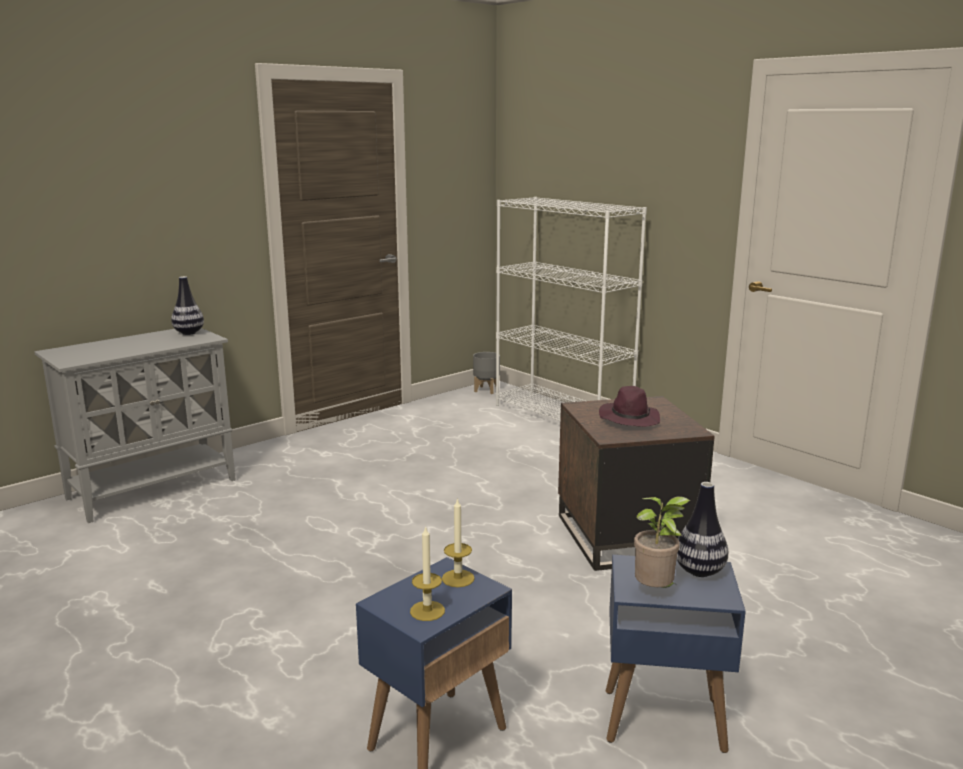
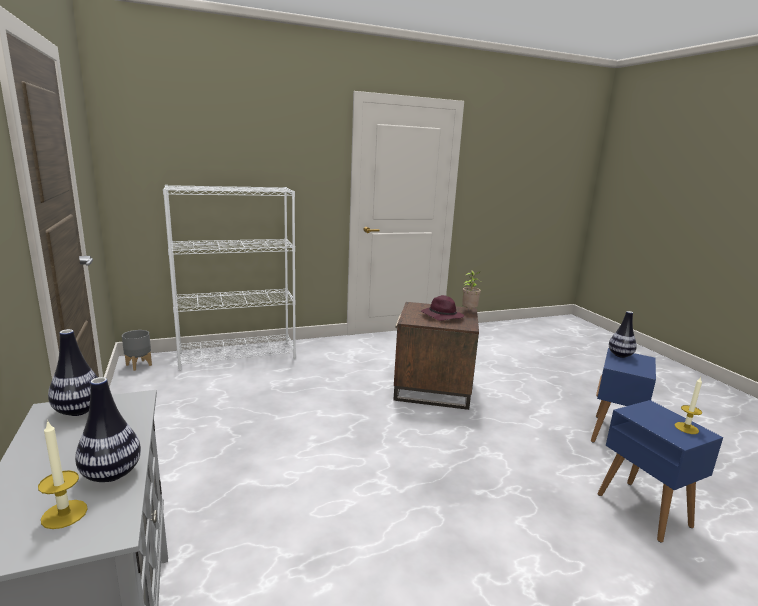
camera: 70 degrees left, 0 degrees up
candle [442,498,475,587] -> candle moved to [38,420,88,529]
potted plant [634,496,690,588] -> potted plant moved to [462,270,481,308]
none -> vase [75,377,141,482]

